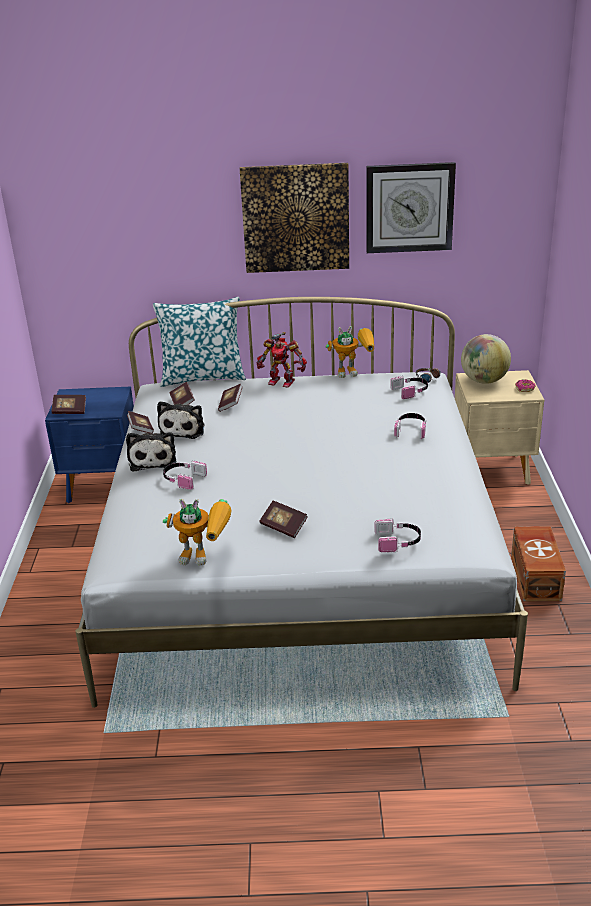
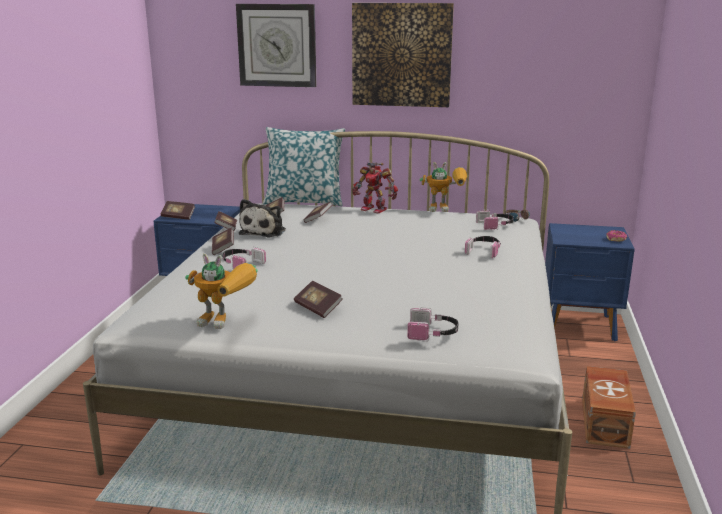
camera: 10 degrees right, 10 degrees down
plush toy [126,432,176,472] -> book [212,227,234,255]
wall clock [366,162,456,253] -> wall clock moved to [236,4,317,87]
beige nightstand [455,370,544,485] -> blue nightstand [545,223,635,341]
globe [461,334,511,384] -> none

